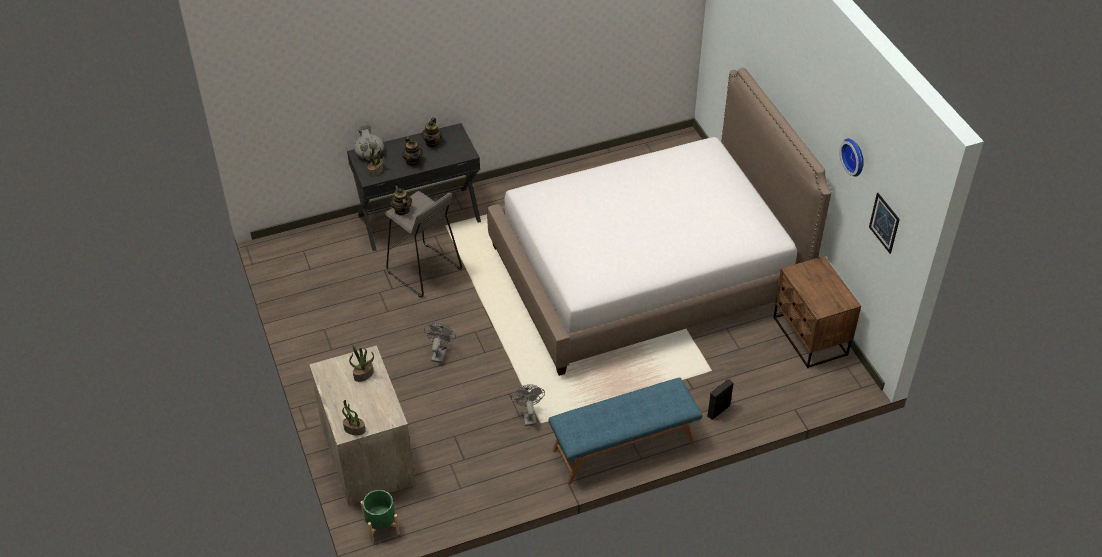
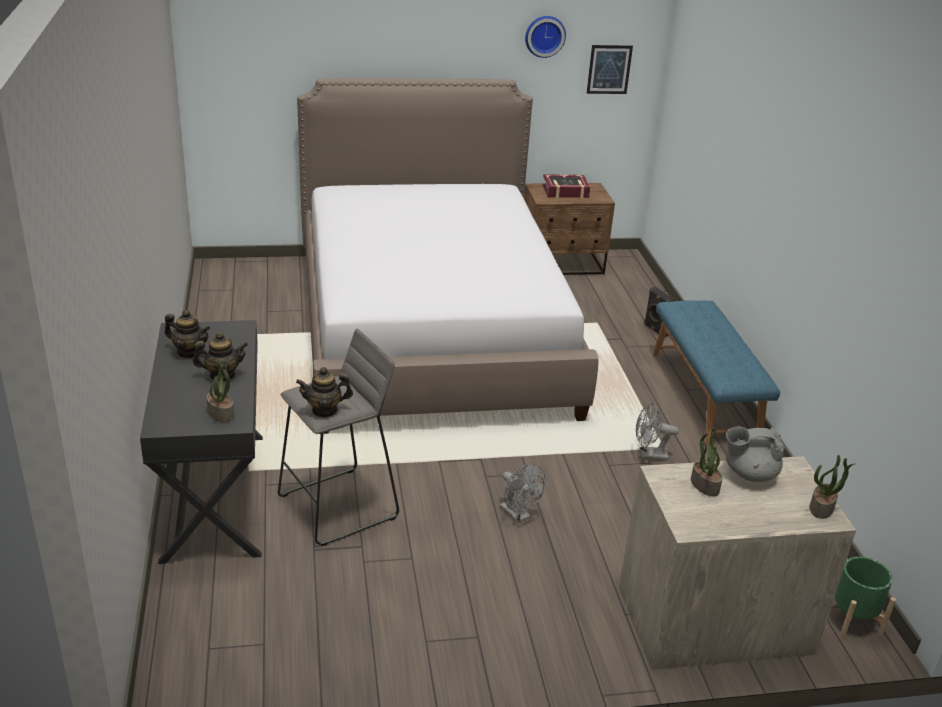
camera: 80 degrees left, 15 degrees down
grey teapot [354,124,384,159] -> grey teapot moved to [726,427,785,482]
grey fan [424,322,456,363] -> grey fan turned 150 degrees counterclockwise [500,464,545,523]
none -> book [542,174,591,198]

